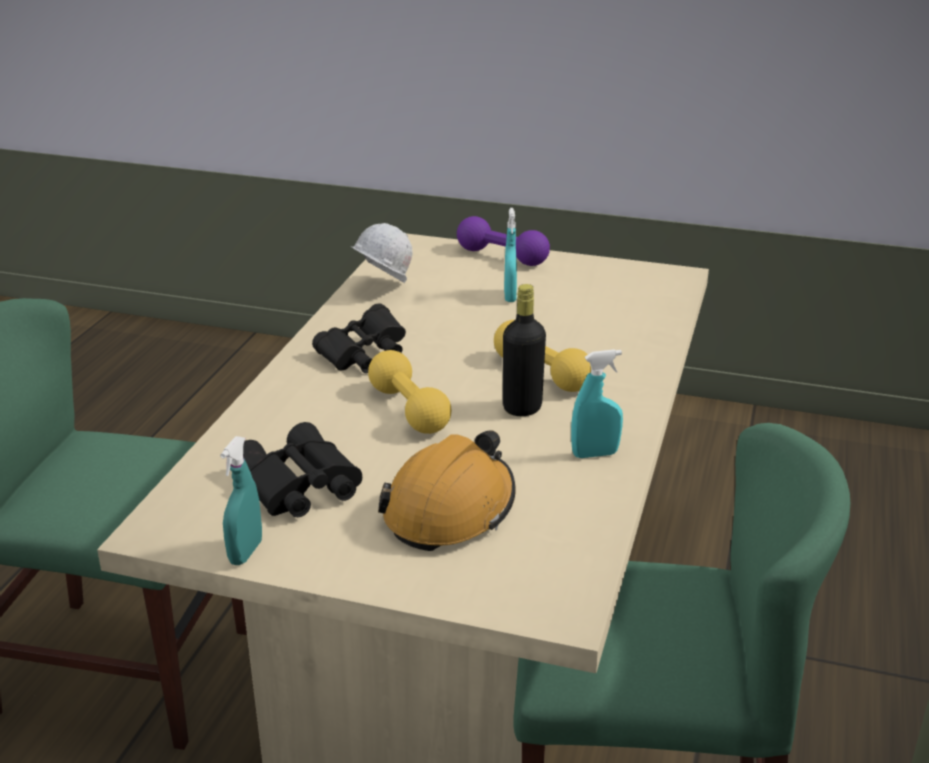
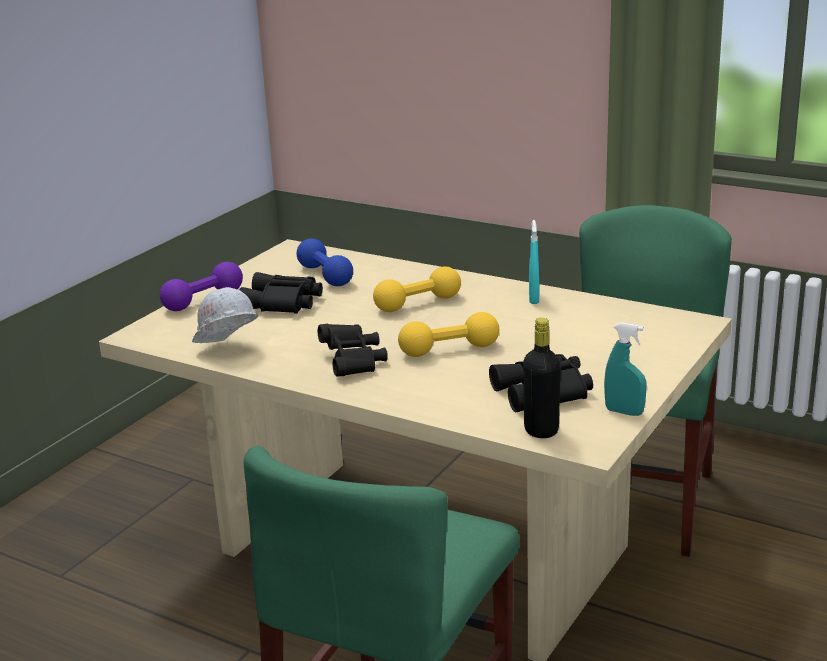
camera: 75 degrees left, 5 degrees down
orange hard hat [378,430,516,551] -> none
black bottle [503,284,546,416] -> black bottle moved to [523,318,561,438]
turquoise spray bottle [504,208,517,302] -> black binoculars [239,272,323,314]
none -> blue dumbbell [297,238,353,286]

